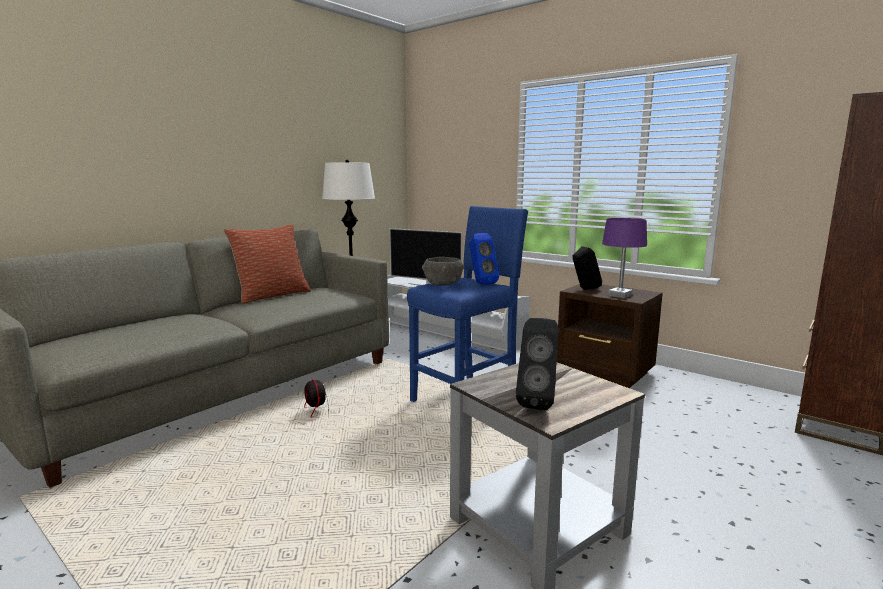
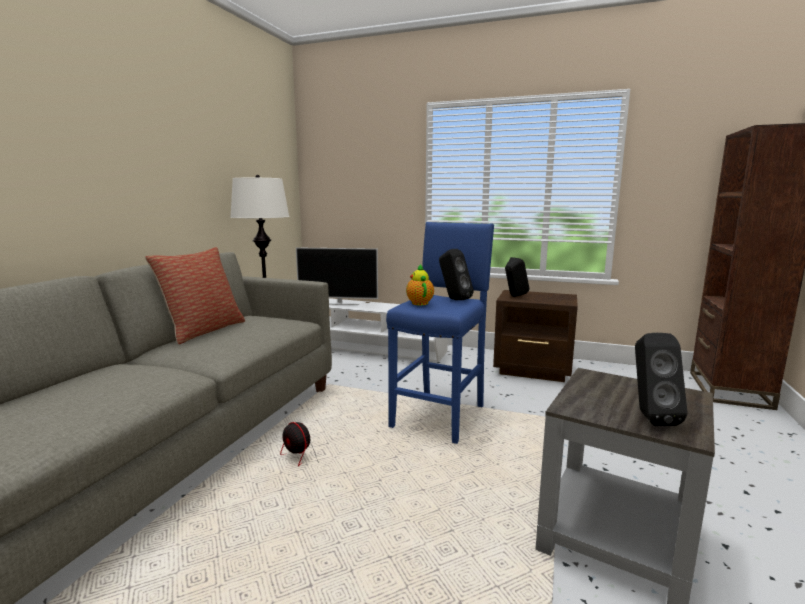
camera: 20 degrees left, 0 degrees up
grey bowl [422,257,464,286] -> teapot [406,264,434,305]
blue speaker [469,233,499,285] -> black speaker [439,249,474,300]
purple table lamp [602,218,647,299] -> none

